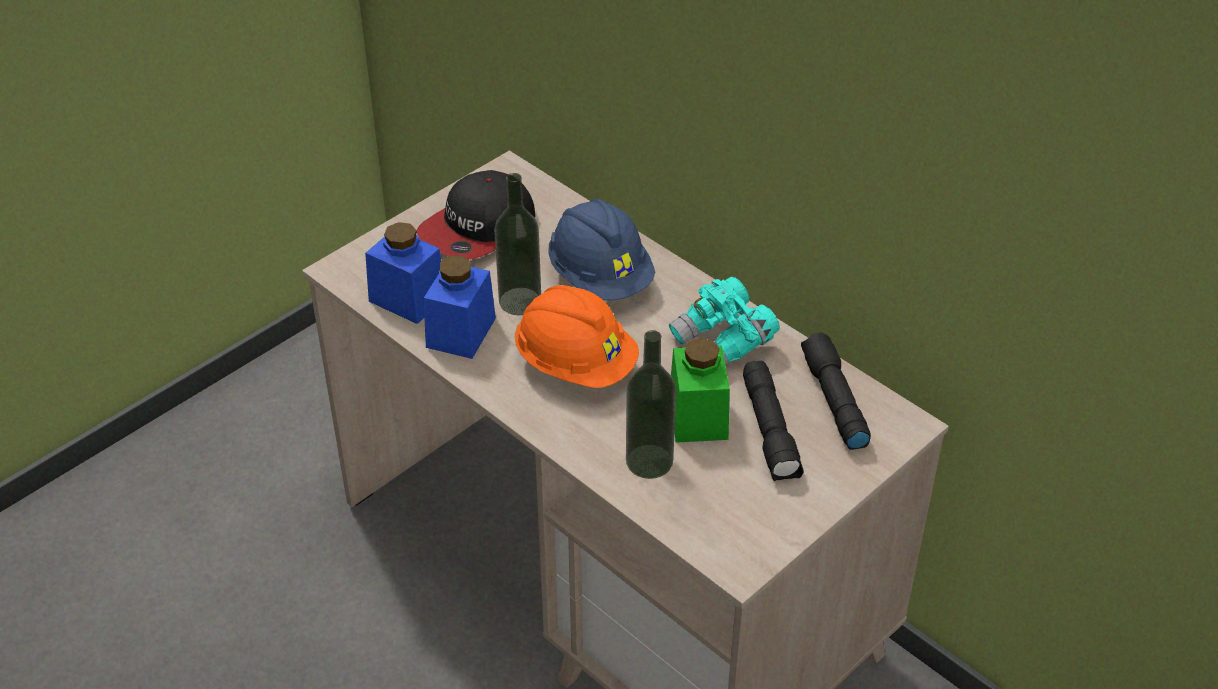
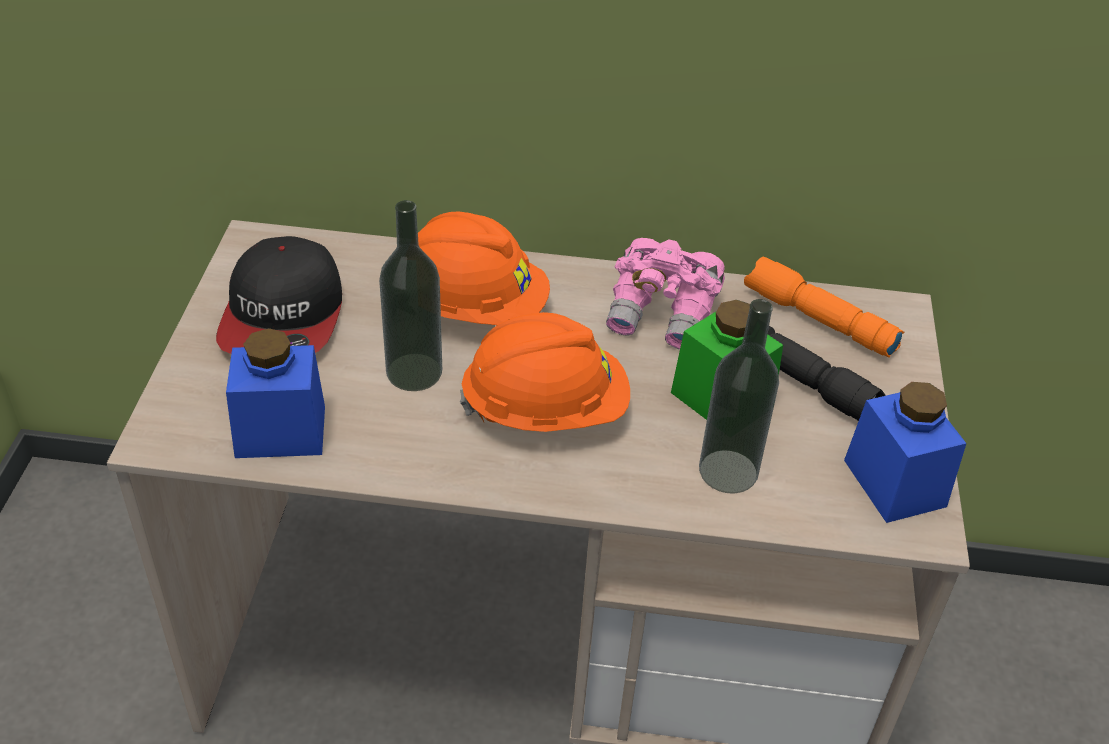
camera: 40 degrees left, 0 degrees up
blue jar [424,256,496,359] -> blue jar moved to [844,382,967,523]
blue hard hat [548,199,655,300] -> orange hard hat [418,211,550,325]
turquoise binoculars [669,277,780,366] -> pink binoculars [606,238,725,350]
black flashlight [801,333,871,450] -> orange flashlight [744,257,904,358]

